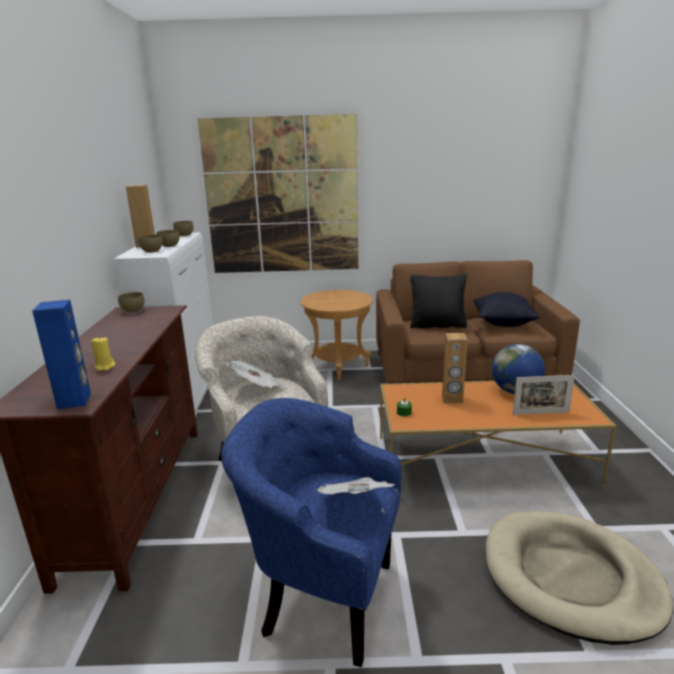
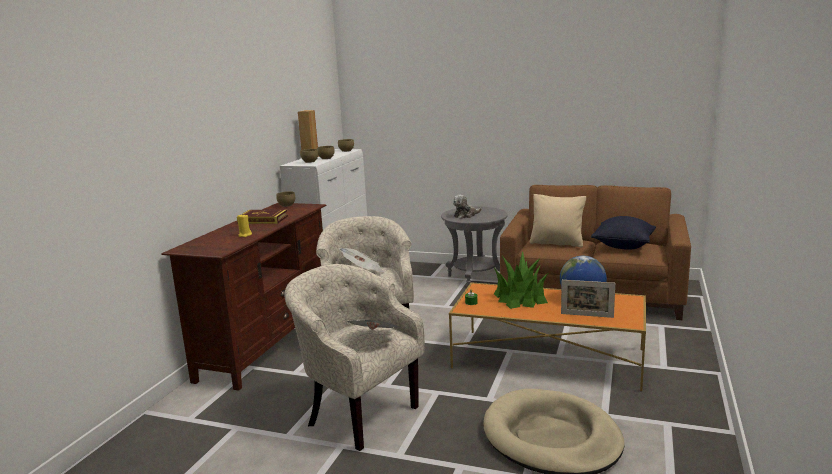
camera: 20 degrees right, 5 degrees down
blue speaker [32,300,91,409] -> none
picture [197,114,358,273] -> none
blue armchair [221,398,401,667] -> beige armchair [284,264,425,451]
brown side table [301,290,373,380] -> grey side table [441,207,508,287]
black pillow [410,274,467,328] -> beige pillow [530,194,586,247]
brown speaker [442,333,468,403] -> potted plant [494,251,548,309]
none -> book [237,209,288,224]
none -> plush toy [453,195,482,219]

